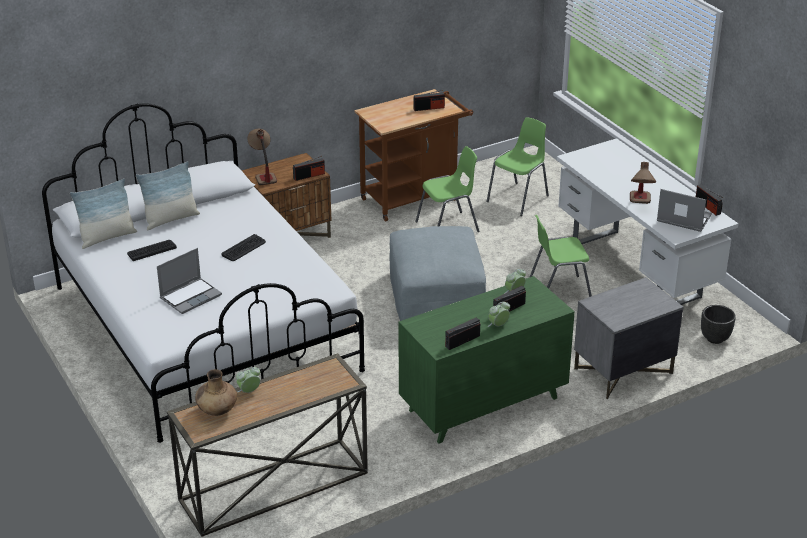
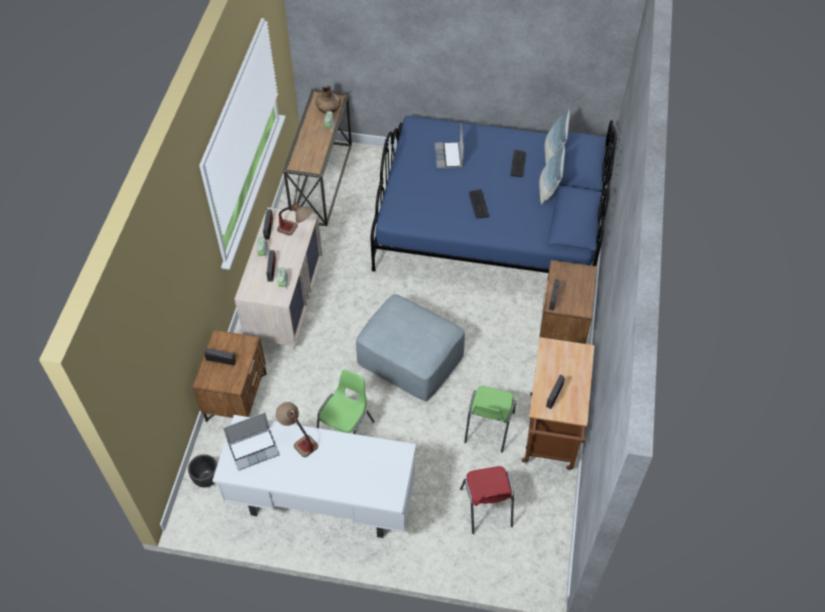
camera: 130 degrees right, 20 degrees up
white bed [42,103,365,443] -> blue bed [371,116,617,273]
table lamp [247,129,277,185] -> table lamp moved to [277,202,312,235]
green dresser [398,276,575,444] -> beige dresser [234,207,323,350]
green chair [486,118,549,216] -> red chair [460,466,514,534]
grey nightstand [574,277,684,399] -> brown nightstand [192,330,267,422]
radio [696,184,723,216] -> radio moved to [204,348,236,366]

